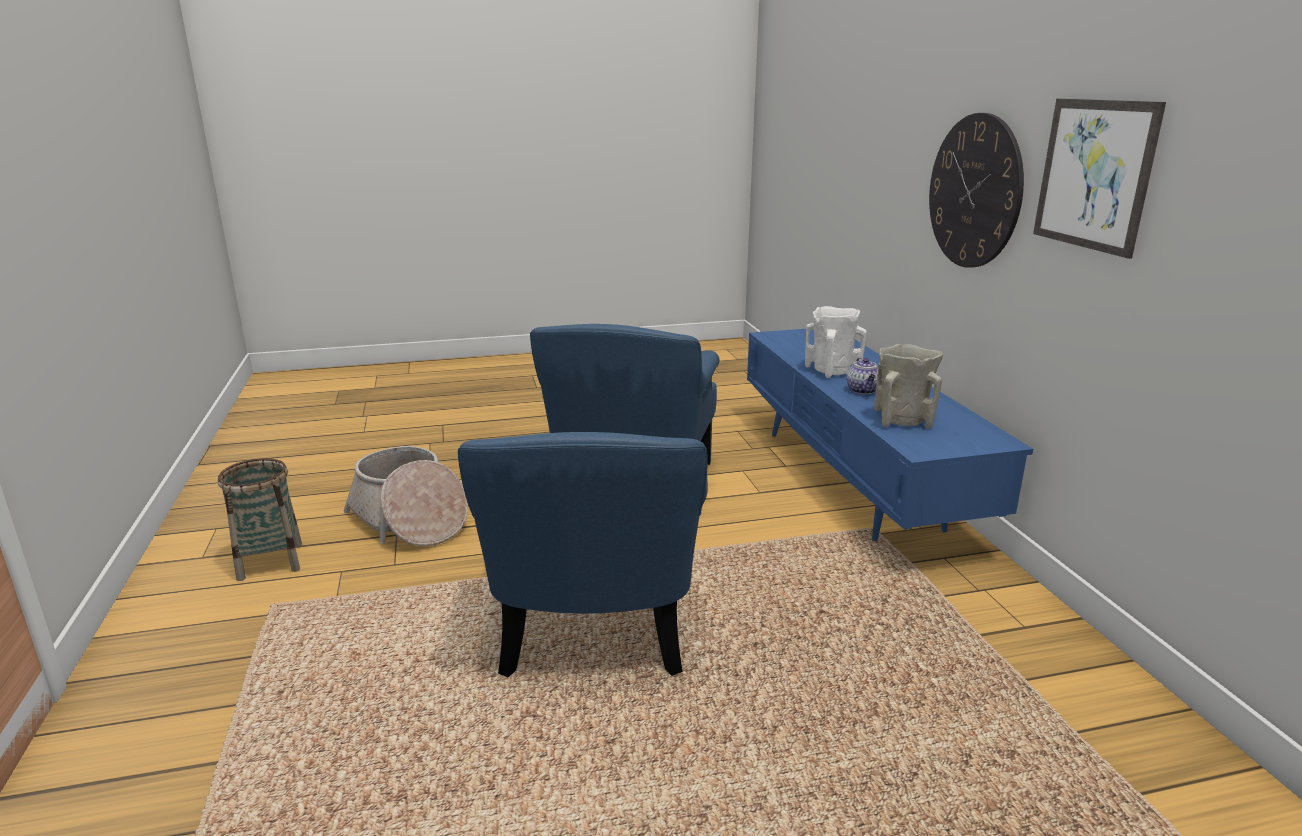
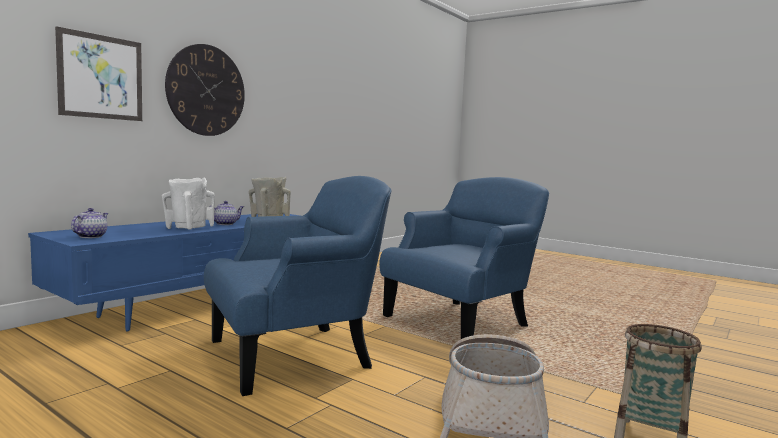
camera: 130 degrees left, 15 degrees down
picture [1033,99,1166,259] -> picture moved to [55,26,142,121]
none -> teapot [71,208,108,238]

